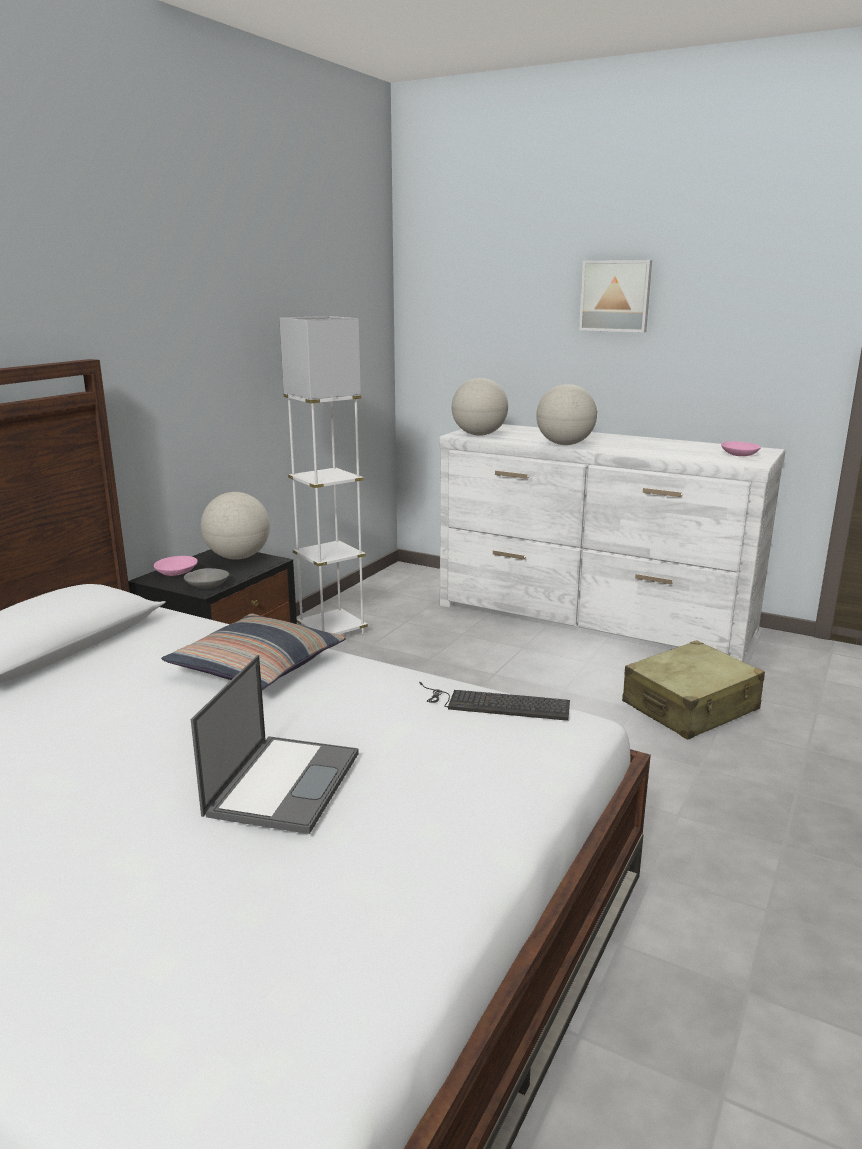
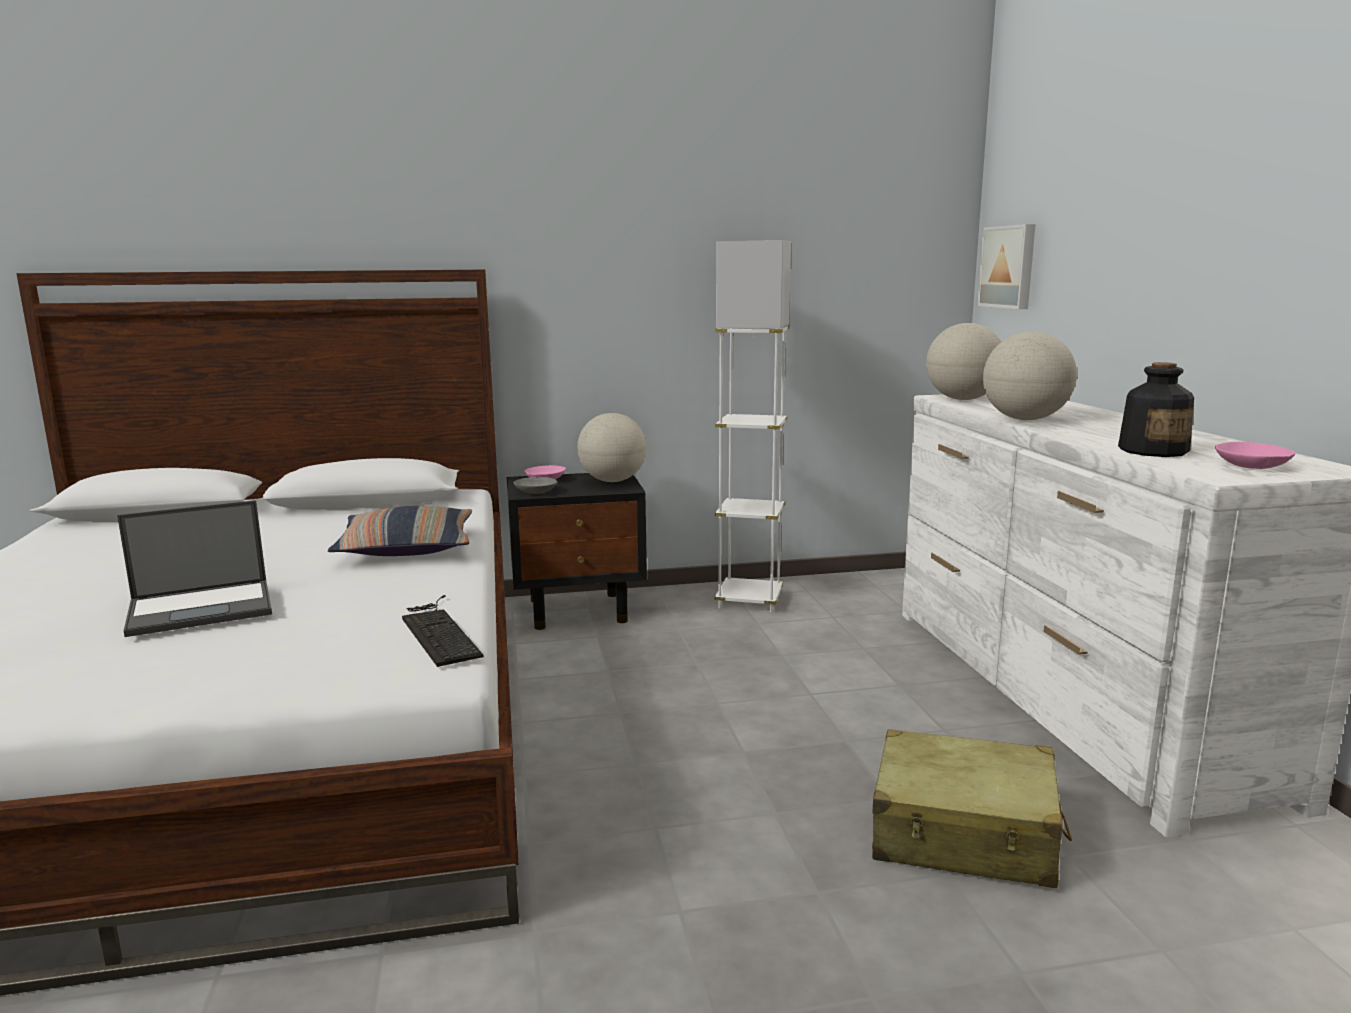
camera: 50 degrees right, 5 degrees down
picture [579,260,652,333] -> picture moved to [977,224,1035,309]
none -> bottle [1118,362,1194,457]

